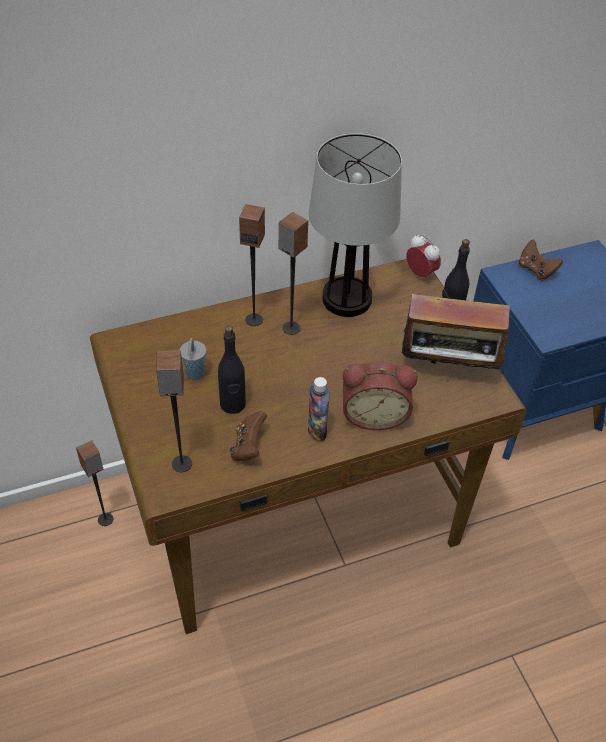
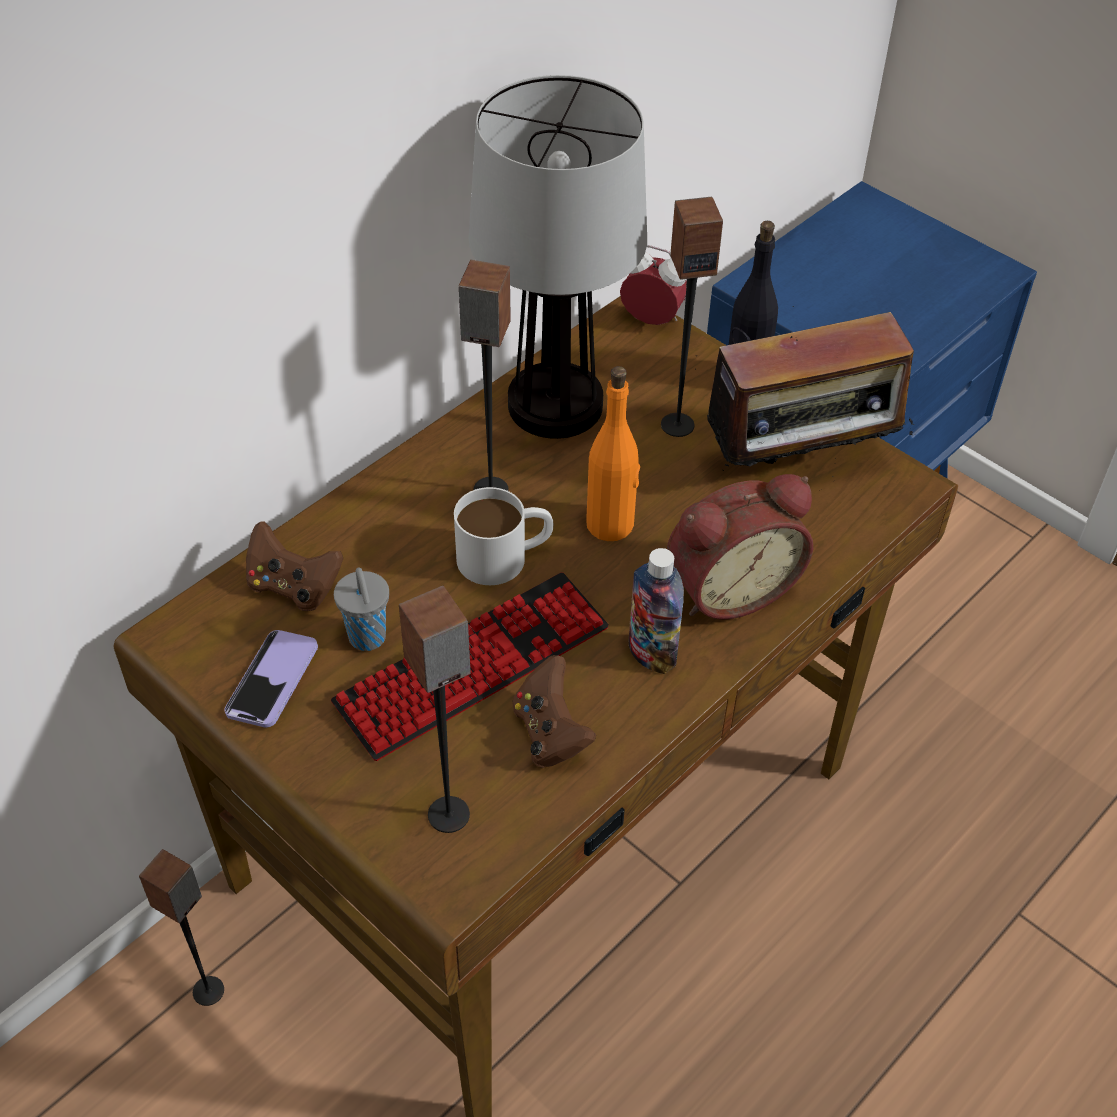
camera: 25 degrees left, 0 degrees up
black bottle [218,325,246,414] -> keyboard [331,572,609,761]
speaker [239,204,265,326] -> speaker moved to [661,196,723,437]
brown game controller [519,239,563,280] -> brown game controller moved to [246,521,344,611]
none -> phone [224,630,318,728]
none -> white mug [454,487,553,585]
none -> orange bottle [586,366,640,541]

